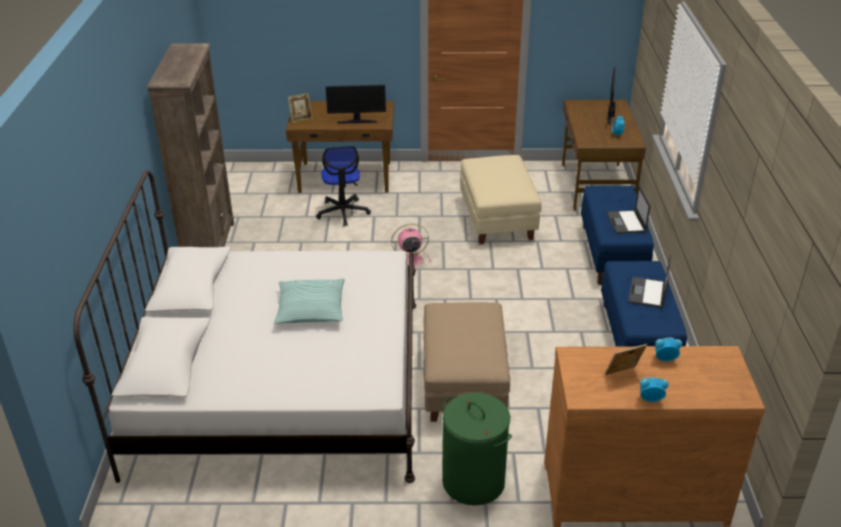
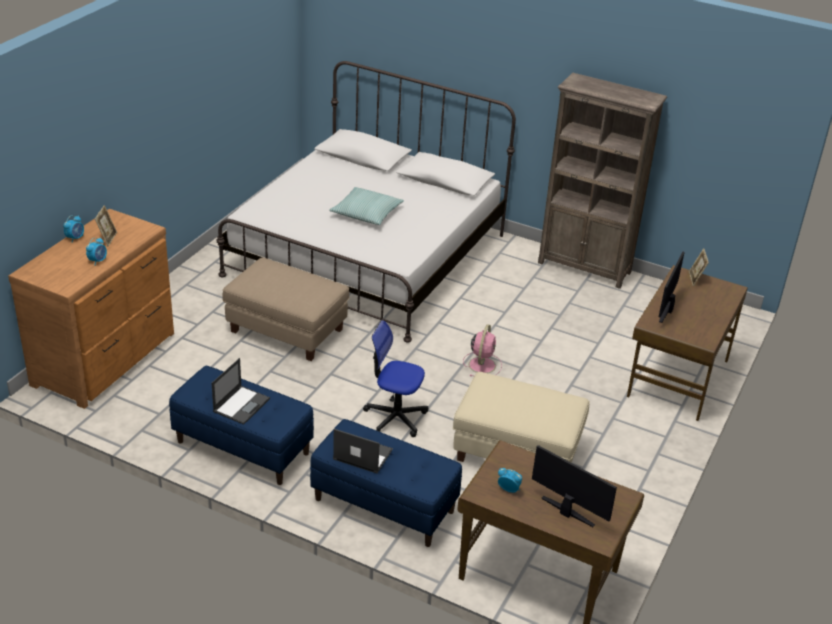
camera: 115 degrees right, 0 degrees up
office chair [316,146,371,226] -> office chair moved to [363,320,428,437]
green laundry basket [442,393,512,505] -> none
laptop [628,255,671,308] -> laptop turned 75 degrees clockwise [212,358,270,425]

